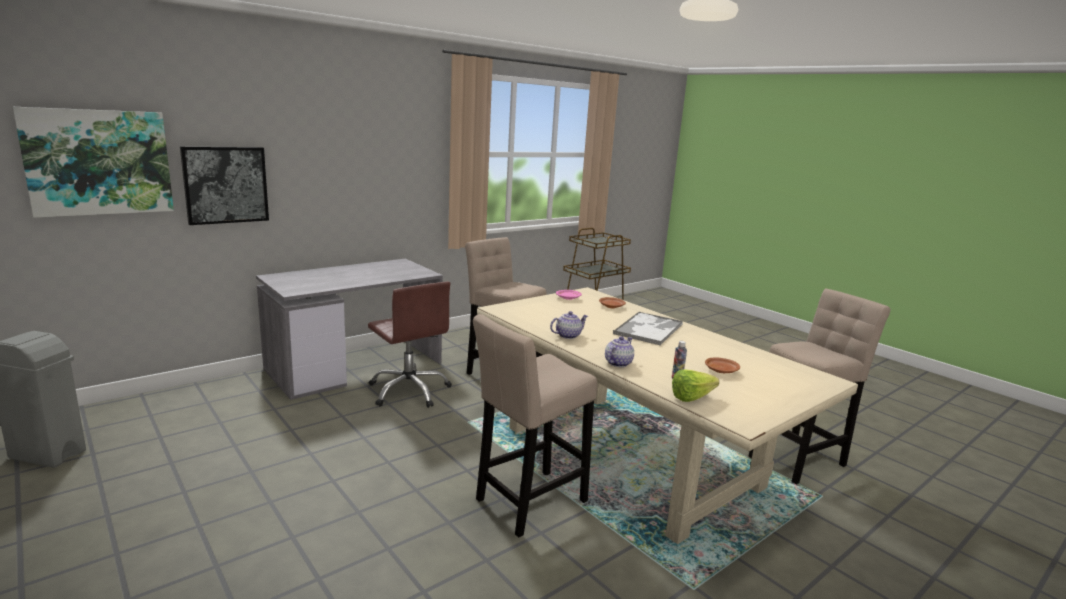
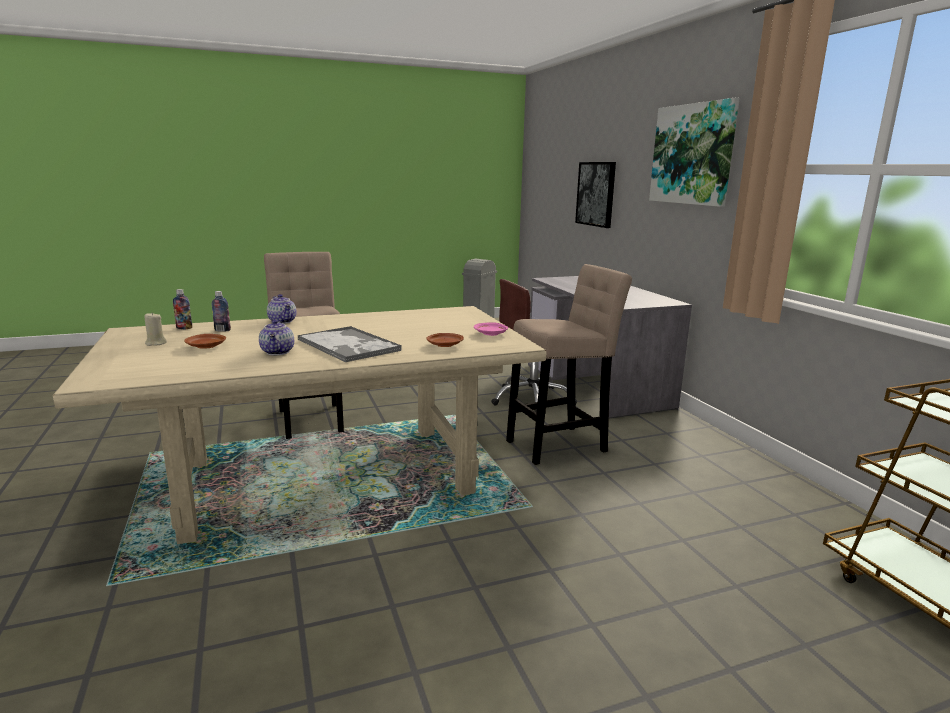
camera: 110 degrees right, 0 degrees up
picture [13,107,174,218] -> picture moved to [649,98,740,207]
teapot [550,311,588,339] -> teapot moved to [259,320,294,355]
lettuce [672,369,719,402] -> bottle [173,289,192,329]
beige stool [748,289,891,484] -> none
none -> beige candle [144,313,167,346]

